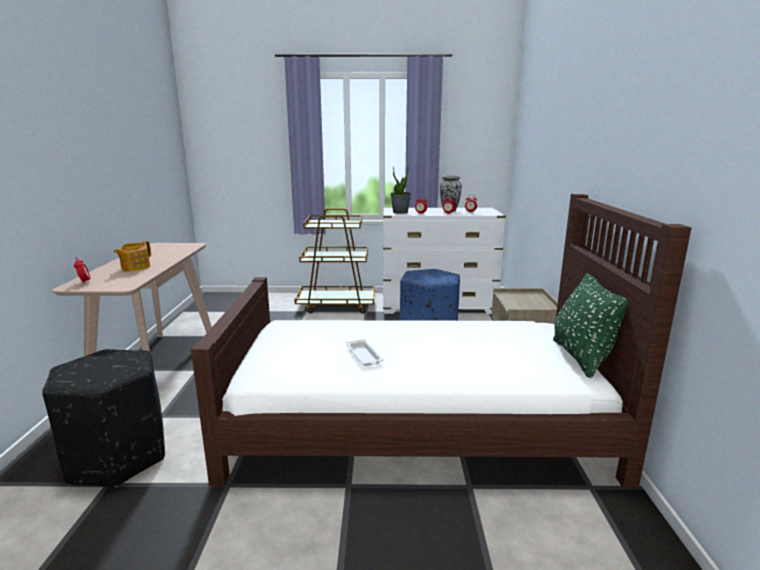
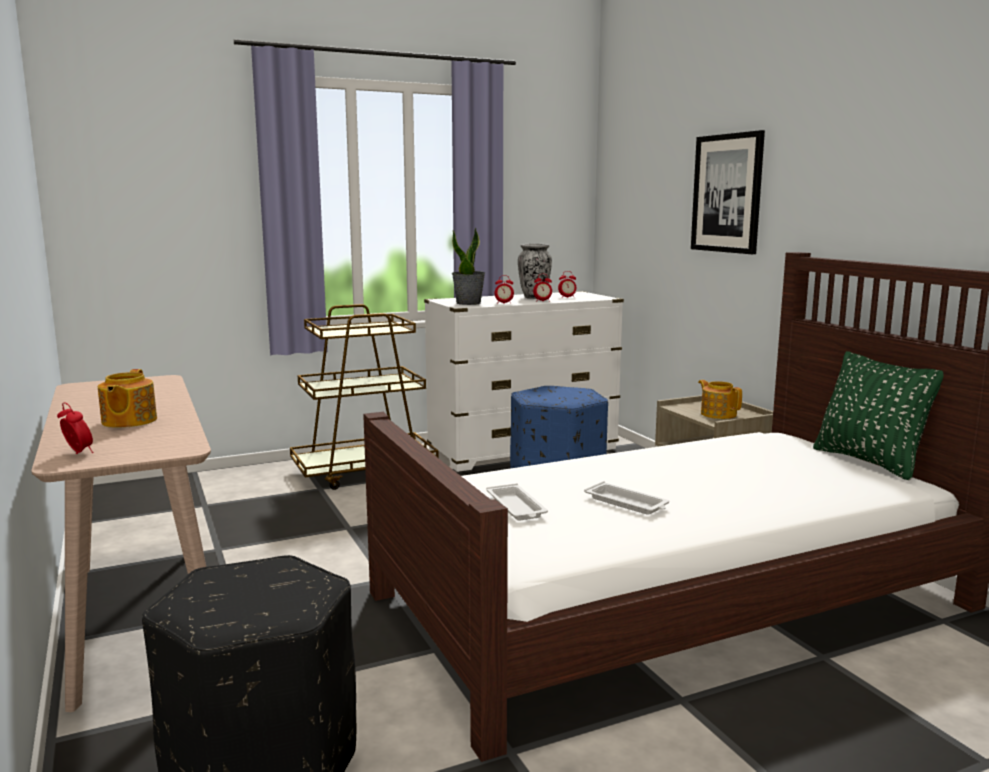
camera: 25 degrees left, 5 degrees down
none -> white tray [486,483,548,521]
none -> picture [691,130,765,254]
none -> teapot [698,380,742,419]

